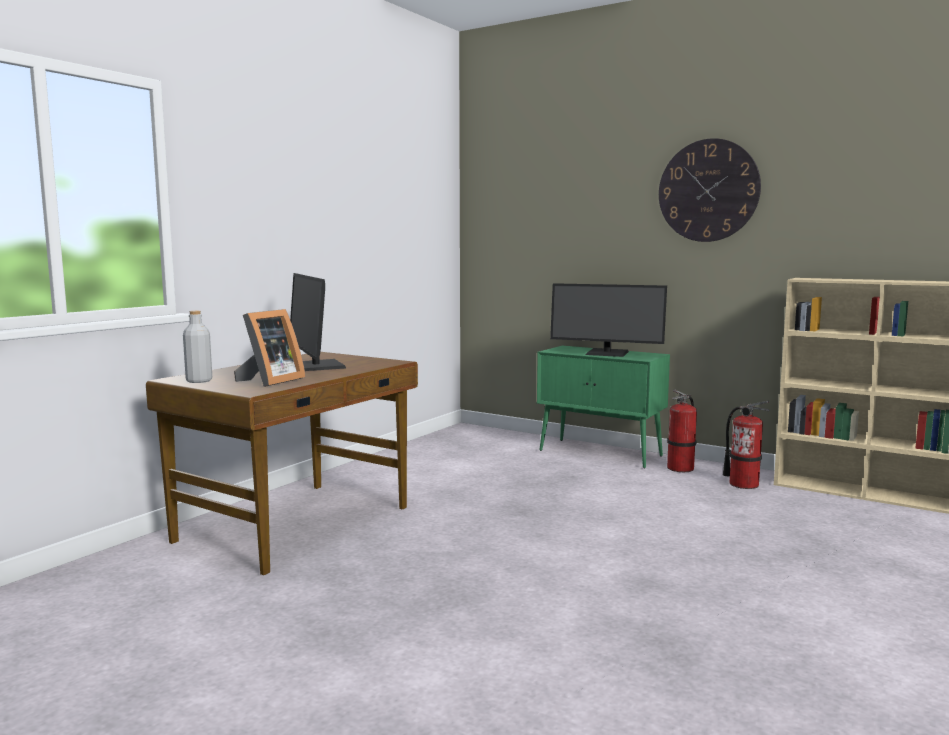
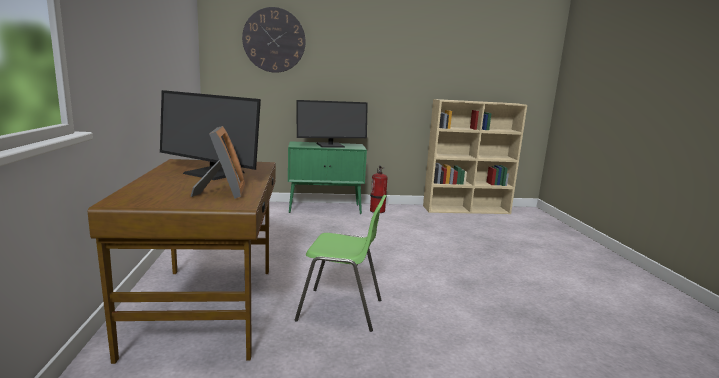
camera: 40 degrees left, 5 degrees up
grey bottle [183,311,212,383] -> none
wall clock [659,138,761,242] -> wall clock moved to [242,7,306,73]
fire extinguisher [723,400,770,489] -> none
none -> green chair [295,195,386,332]

